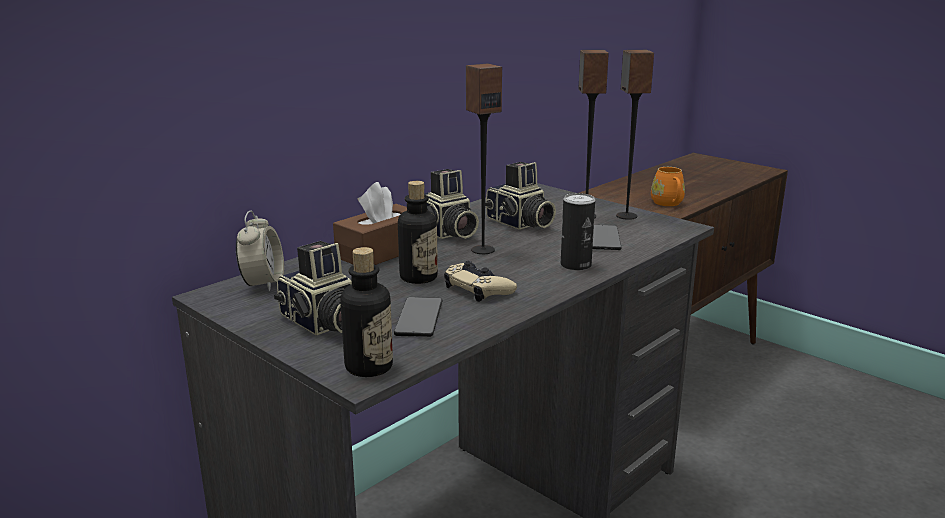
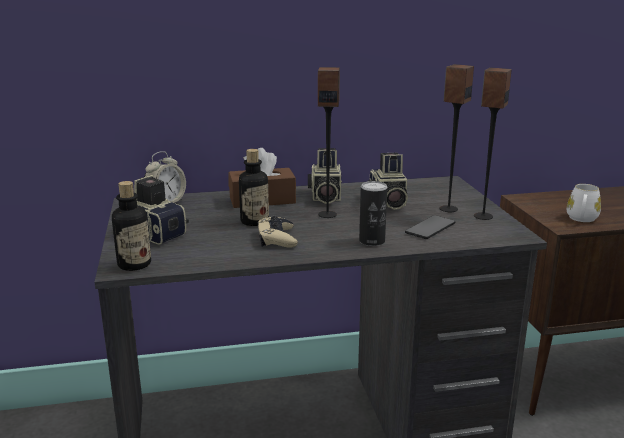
camera: 35 degrees right, 0 degrees up
camera [274,241,352,335] -> camera turned 135 degrees clockwise [134,175,189,245]
phone [394,297,442,337] -> none
orange mug [651,167,685,206] -> white mug [567,184,601,222]

